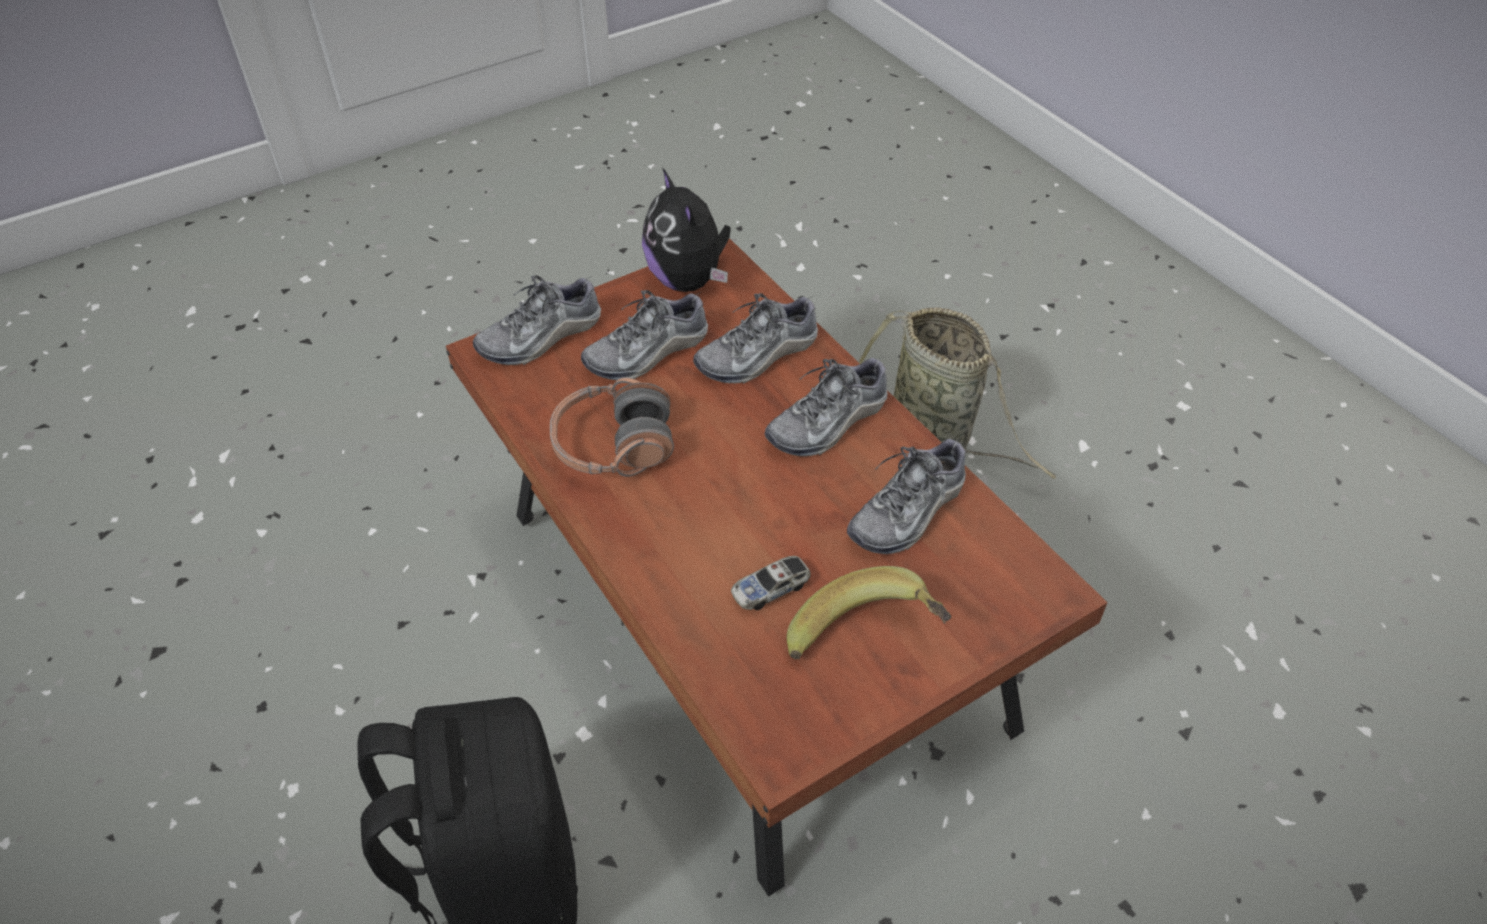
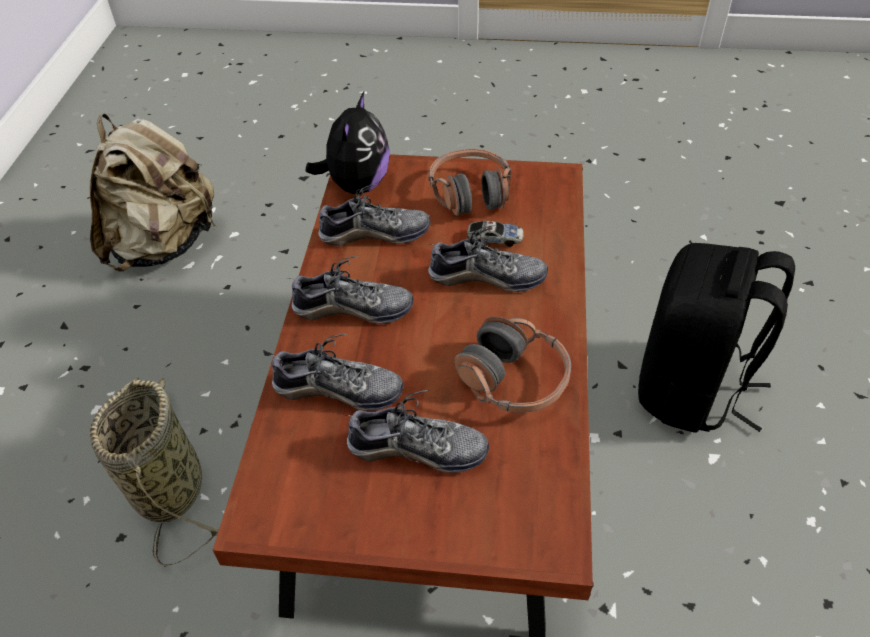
camera: 140 degrees left, 0 degrees up
shoe [473,275,601,365] -> shoe moved to [428,225,548,292]
plush toy [642,169,731,292] -> plush toy moved to [305,92,390,194]
banana [786,566,951,660] -> headphones [428,149,511,216]
none -> beige backpack [89,113,216,272]

